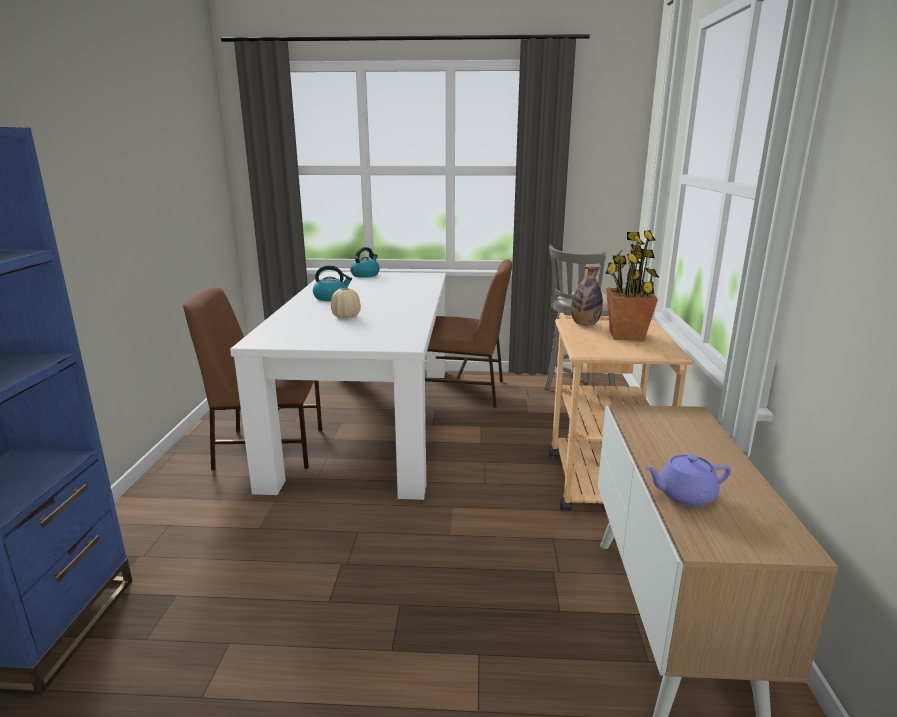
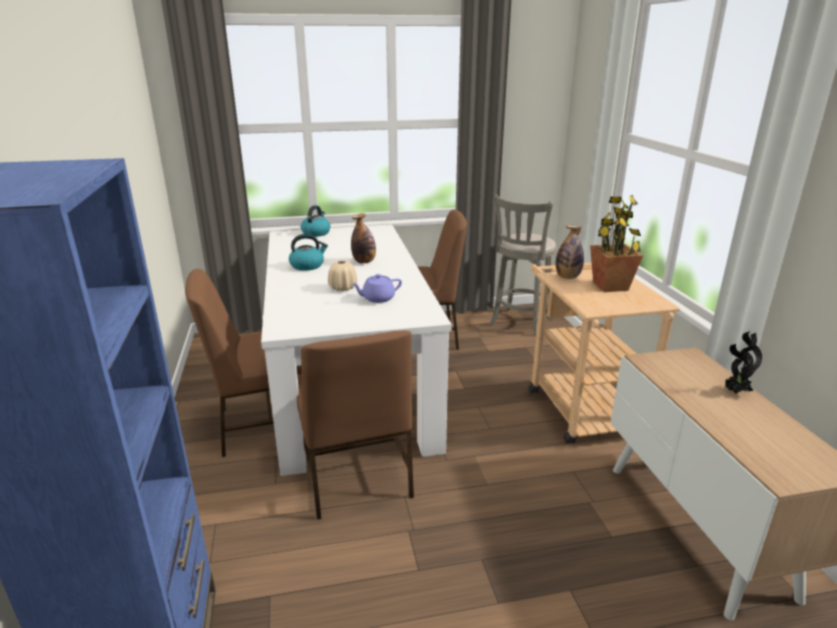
camera: 15 degrees left, 5 degrees up
purple teapot [645,455,731,506] -> purple teapot moved to [352,274,402,303]
none -> brown chair [297,331,414,520]
none -> bottle [351,213,376,263]
none -> potted plant [725,331,762,393]

